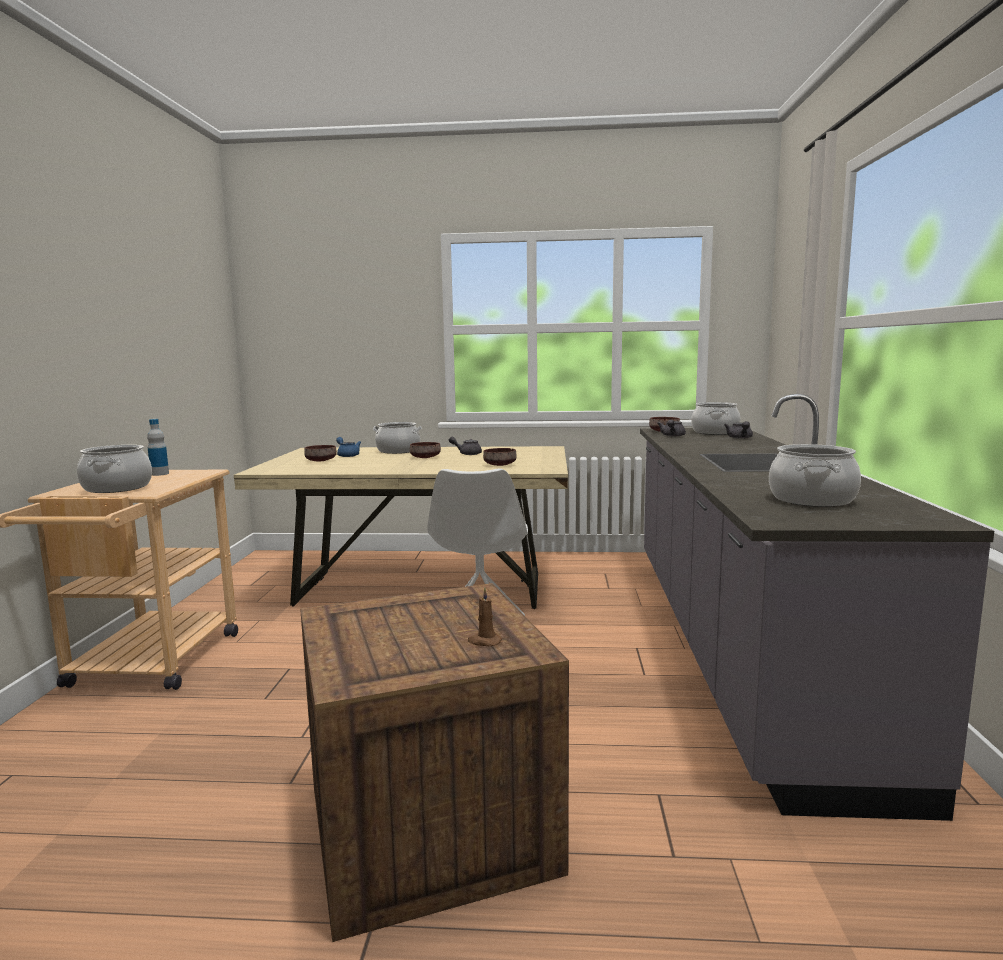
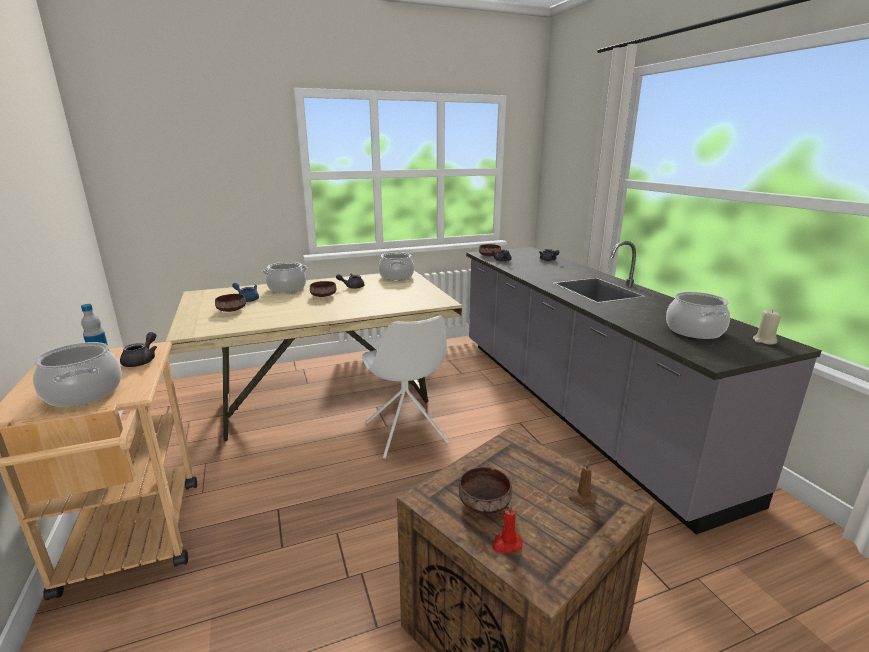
camera: 25 degrees left, 10 degrees up
brown bowl [483,448,517,466] -> brown bowl moved to [459,467,512,514]
cooking pot [691,402,741,435] -> cooking pot moved to [379,252,414,280]
none -> grey teapot [120,332,157,367]
none -> red candle [492,503,523,554]
none -> beige candle [753,310,781,344]

